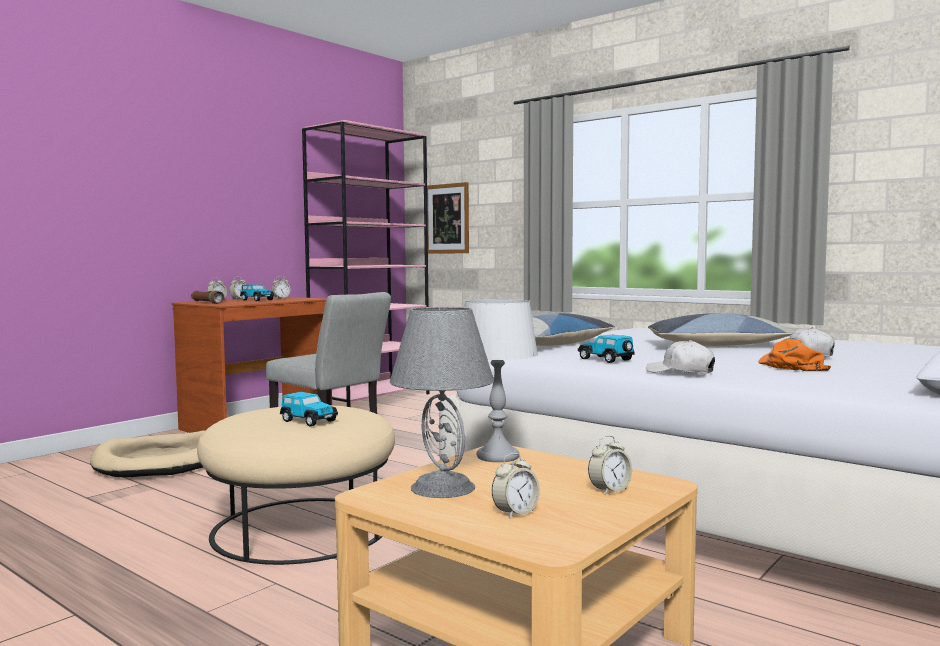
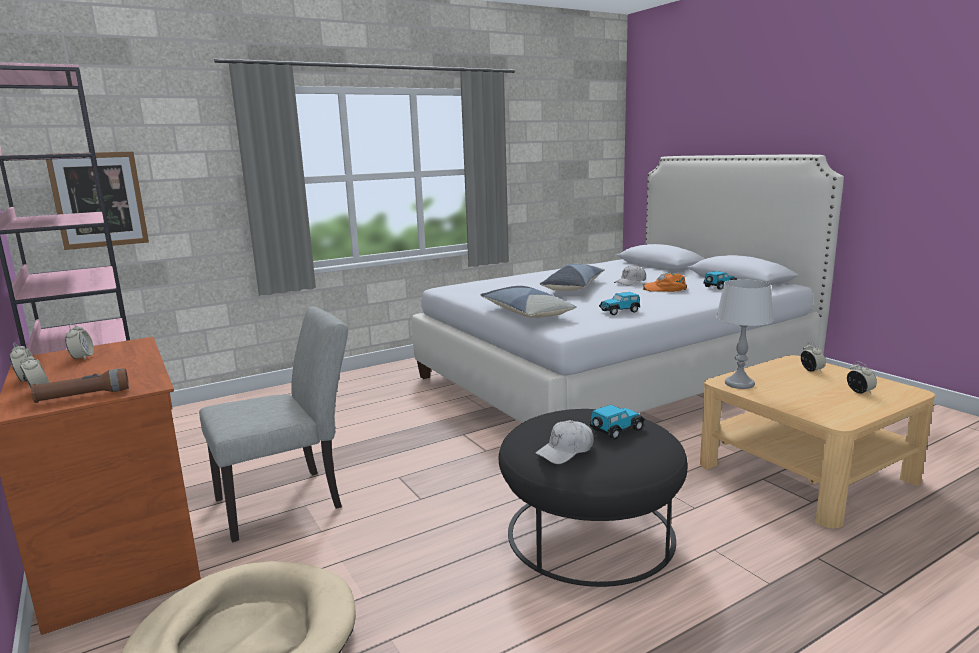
camera: 70 degrees left, 10 degrees up
beige ottoman [197,405,395,565] -> black ottoman [498,409,688,587]
toy car [240,284,274,301] -> toy car moved to [703,271,737,290]
grey table lamp [390,307,494,498] -> none
white cap [646,340,715,374] -> white cap moved to [536,420,594,464]

